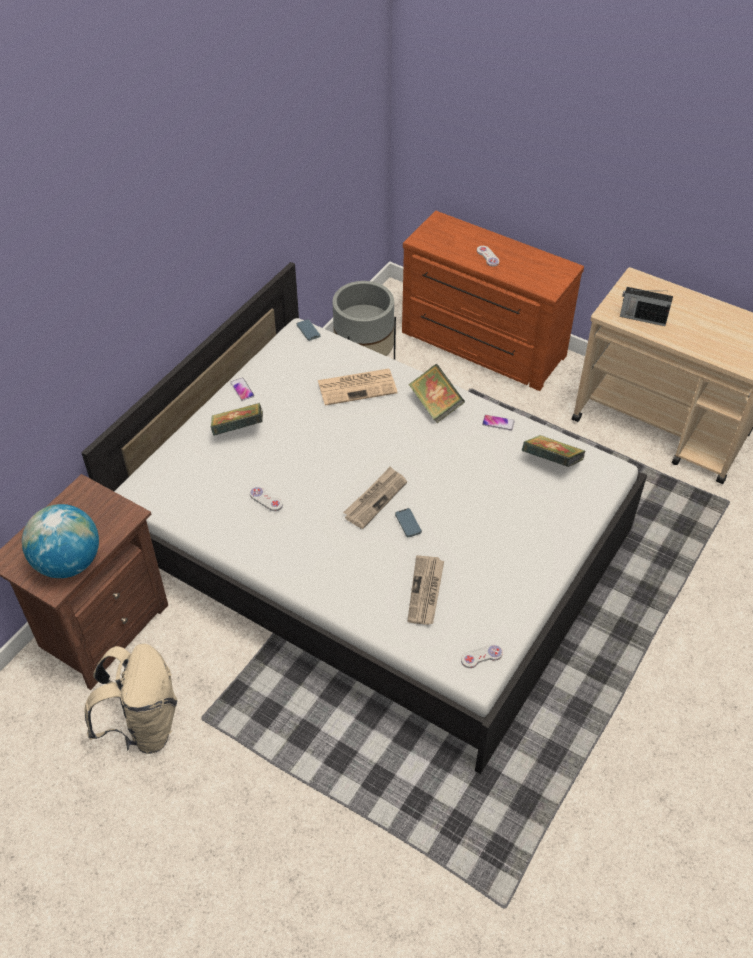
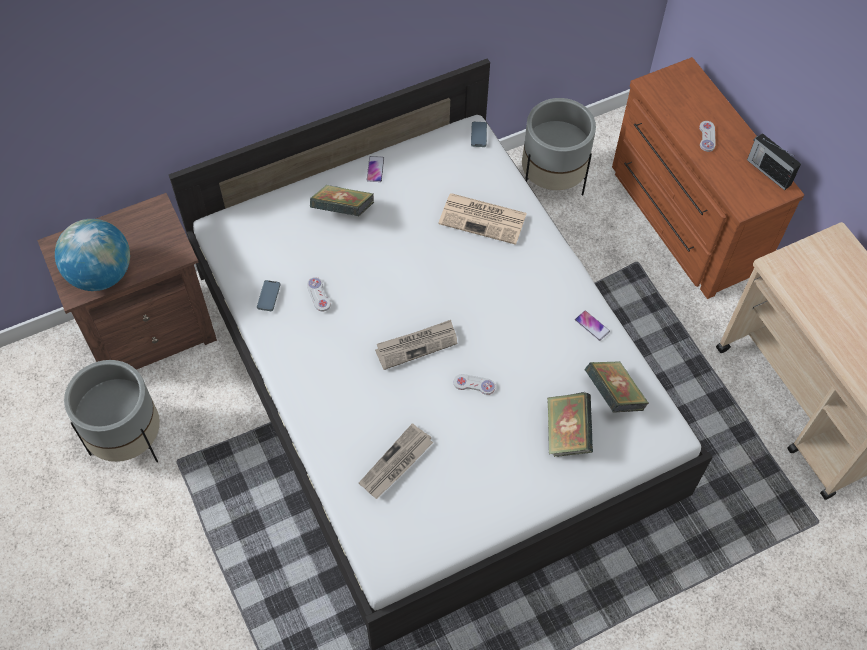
camera: 30 degrees right, 10 degrees up
beige backpack [84,644,177,754] -> grey planter [64,360,160,462]
phone [395,508,422,537] -> phone moved to [257,280,280,311]
book [409,364,465,423] -> book moved to [548,392,593,457]
white game controller [461,644,503,668] -> white game controller moved to [454,374,495,395]
radio [620,287,673,326] -> radio moved to [747,133,801,190]

